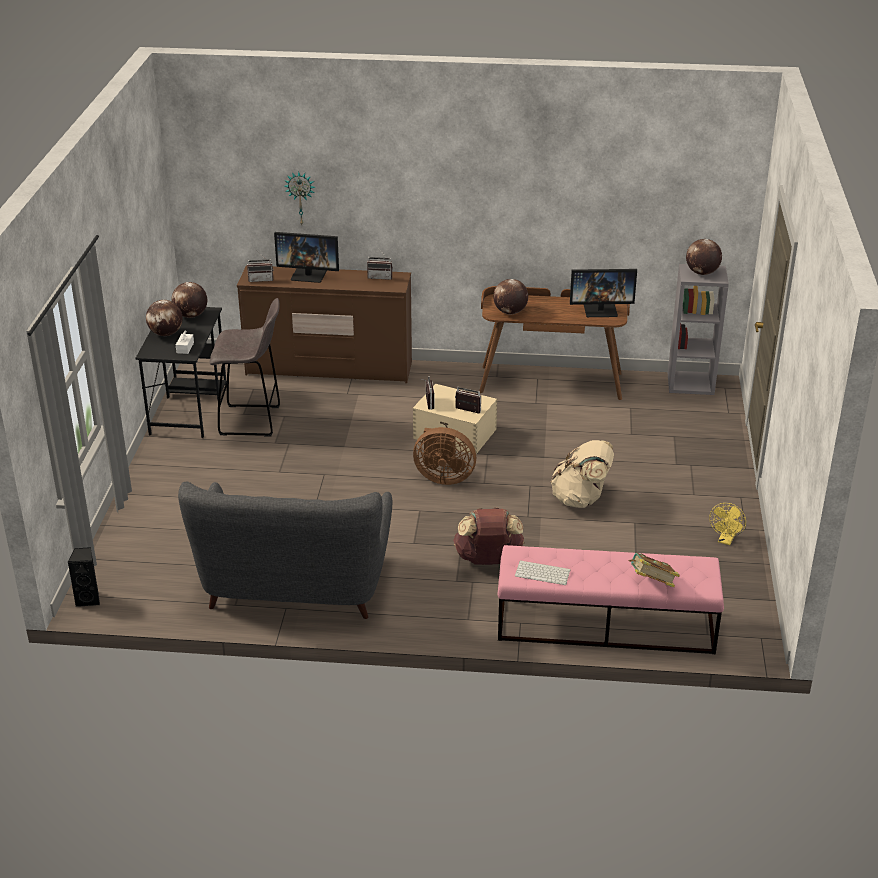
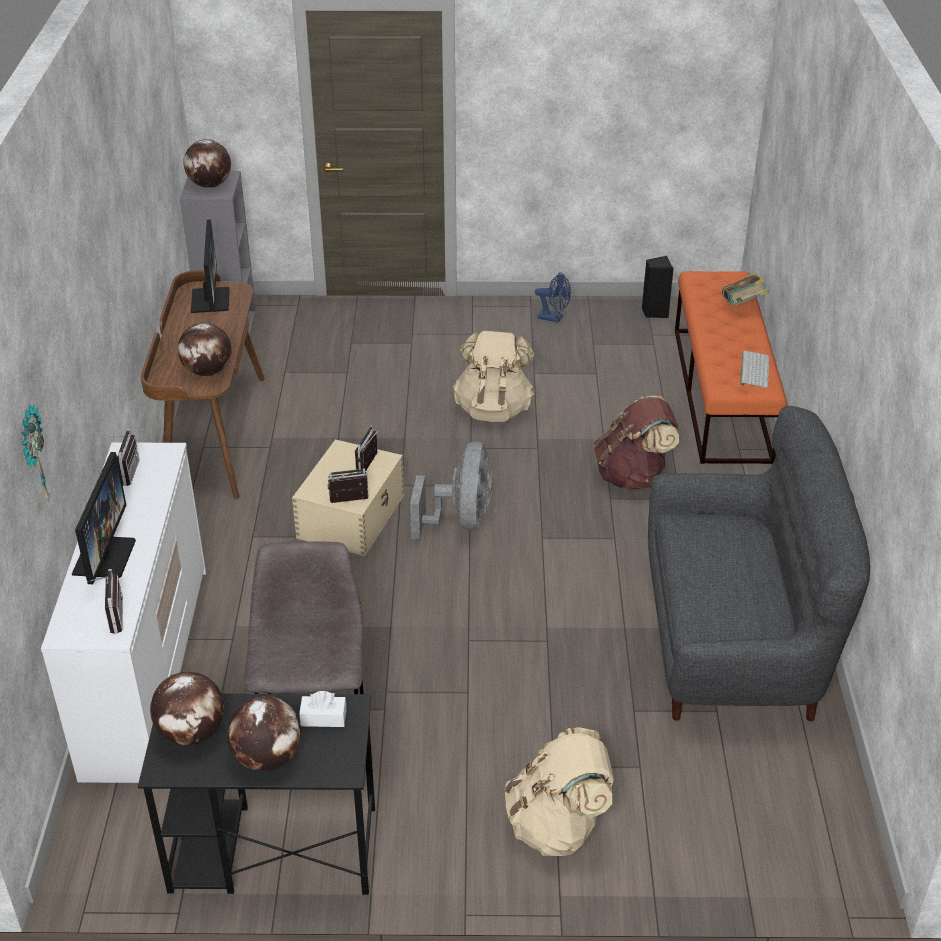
camera: 95 degrees left, 5 degrees up
black speaker [67,547,100,607] -> black speaker moved to [642,256,673,318]
brown dresser [237,265,412,383] -> white dresser [41,442,206,783]
brown fan [413,427,476,485] -> grey fan [410,442,492,540]
pink bench [497,545,724,654] -> orange bench [675,271,787,464]
yellow fan [709,503,746,545] -> blue fan [535,273,571,323]
none -> beige backpack [504,727,614,856]

